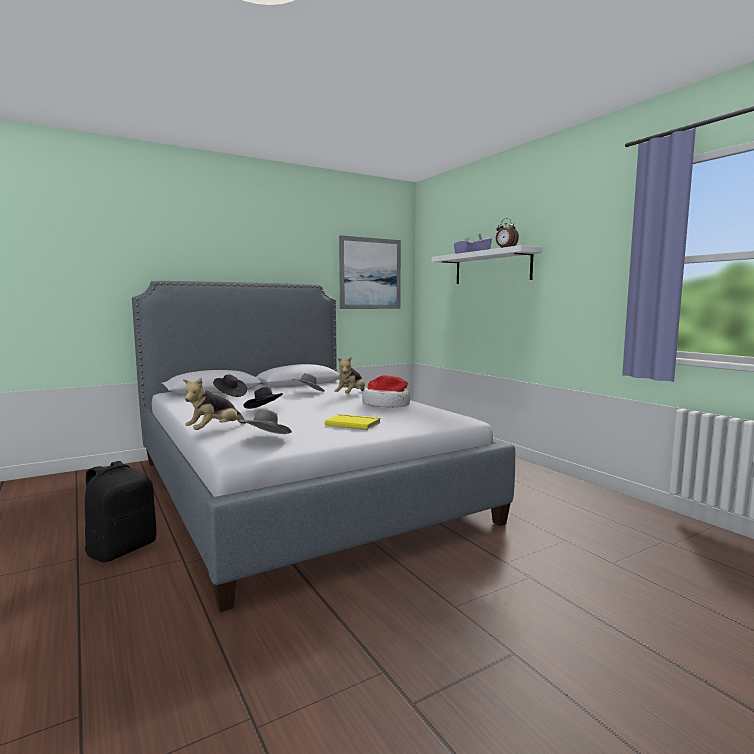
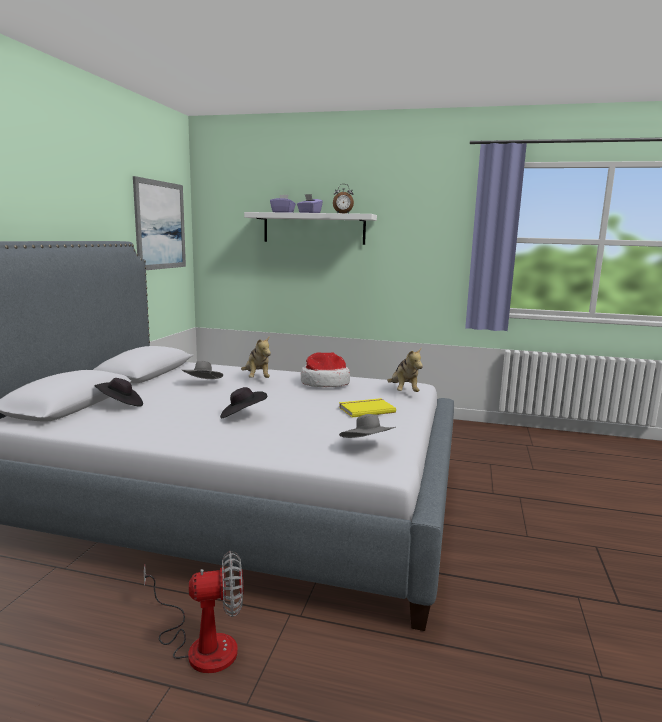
camera: 45 degrees left, 5 degrees up
black backpack [85,461,157,562] -> fan [144,551,243,673]
plush toy [183,378,246,430] -> plush toy moved to [387,347,423,392]

